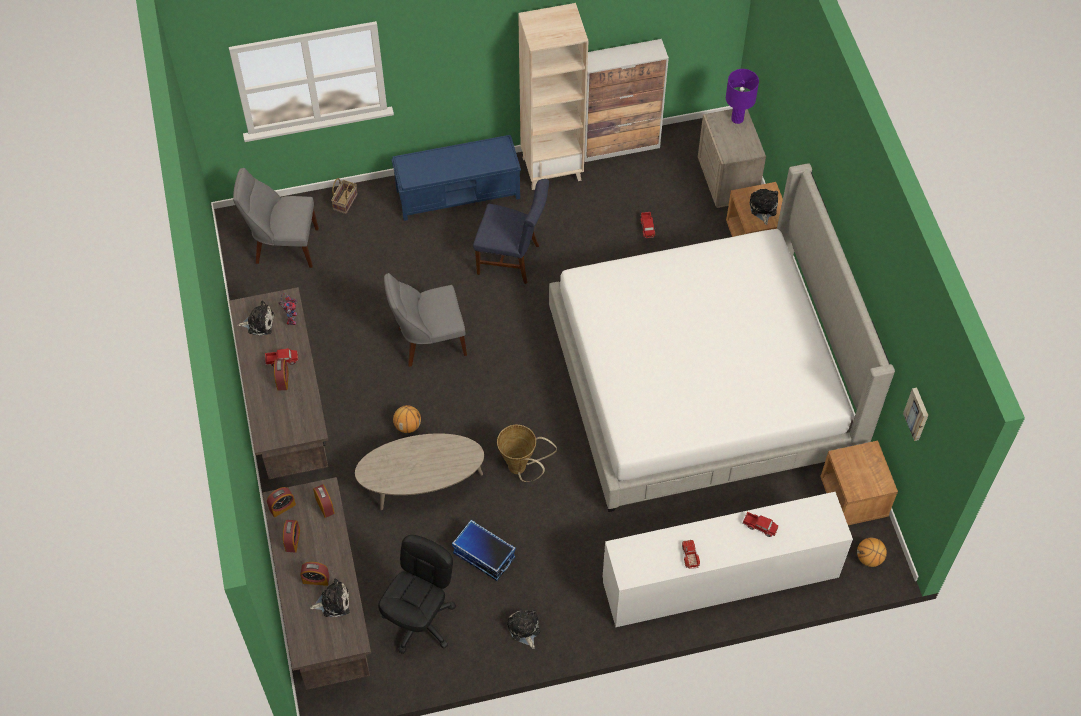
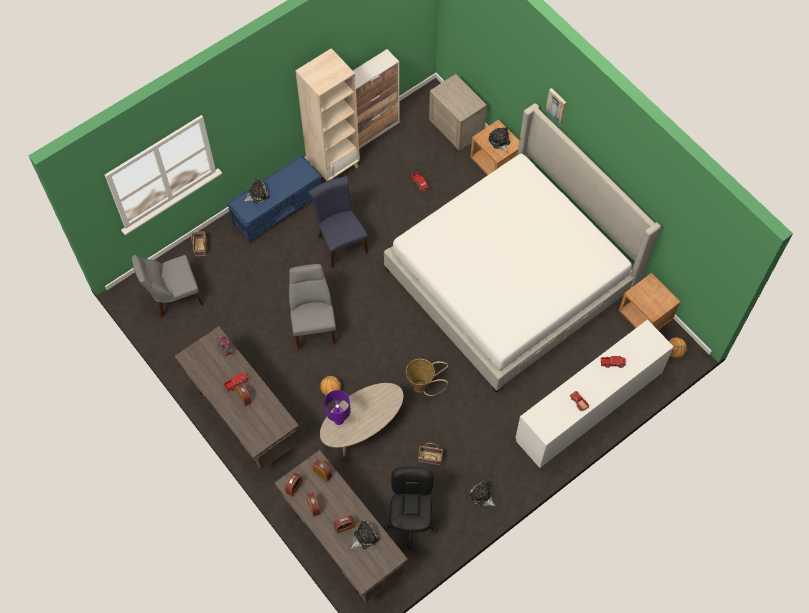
camera: 25 degrees left, 5 degrees up
plush toy [237,301,274,336] -> plush toy moved to [244,178,269,203]
grey chair [384,273,467,367] -> grey chair turned 120 degrees clockwise [289,264,336,350]
storage box [452,520,516,581] -> basket [418,443,443,465]
blue chair [473,179,549,284] -> blue chair turned 105 degrees counterclockwise [308,176,368,268]
purple table lamp [726,69,759,124] -> purple table lamp moved to [324,390,351,425]
picture [903,388,929,441] -> picture moved to [546,88,566,124]

